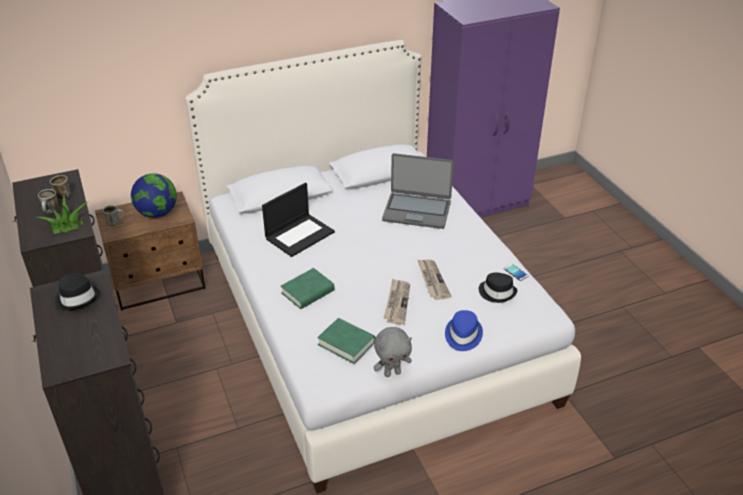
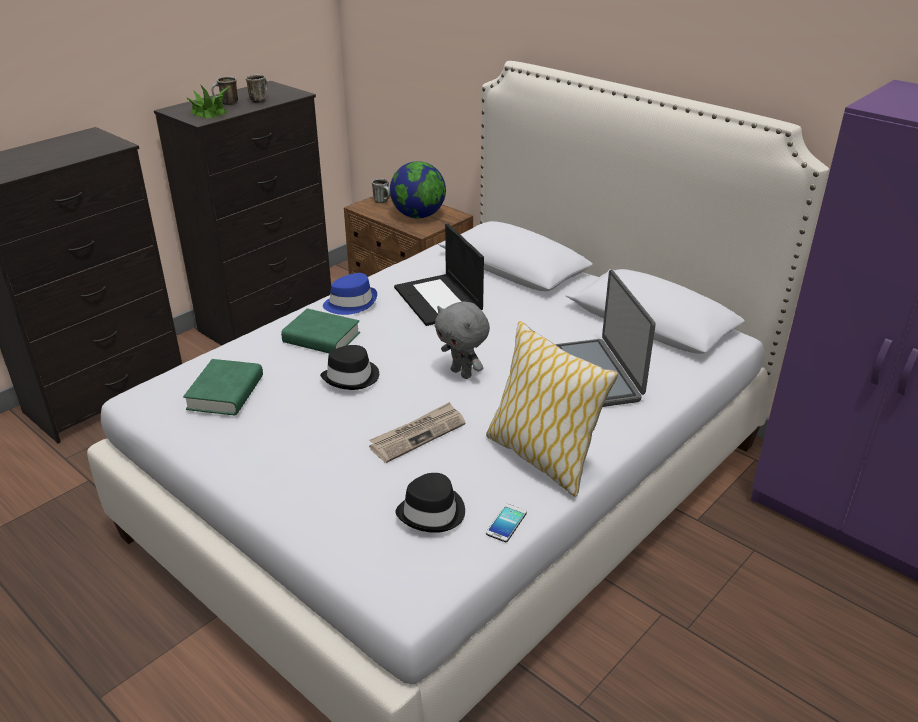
camera: 65 degrees right, 5 degrees down
black hat [55,273,100,311] -> black hat moved to [320,345,379,390]
laptop [262,183,335,257] -> laptop turned 45 degrees clockwise [394,224,484,326]
grey plush toy [373,327,412,377] -> grey plush toy moved to [435,302,490,379]
newspaper [384,279,410,324] -> none
blue hat [445,310,483,351] -> blue hat moved to [323,273,377,315]
none -> pillow [486,321,618,497]

